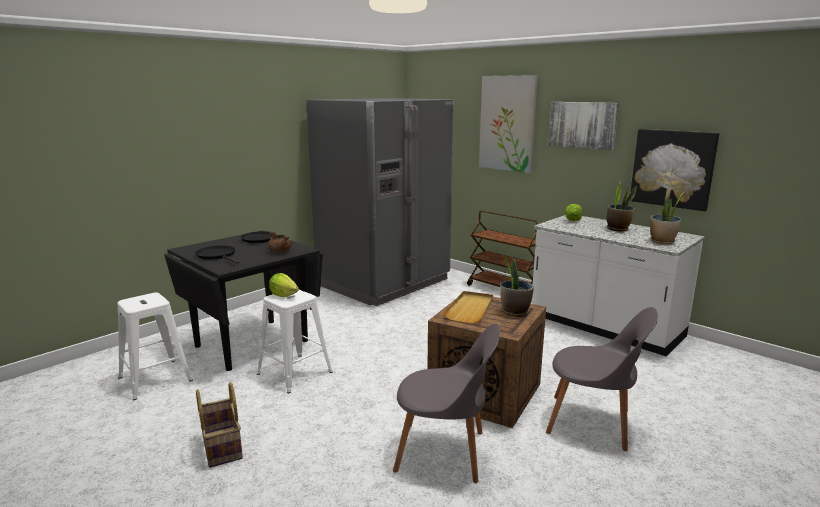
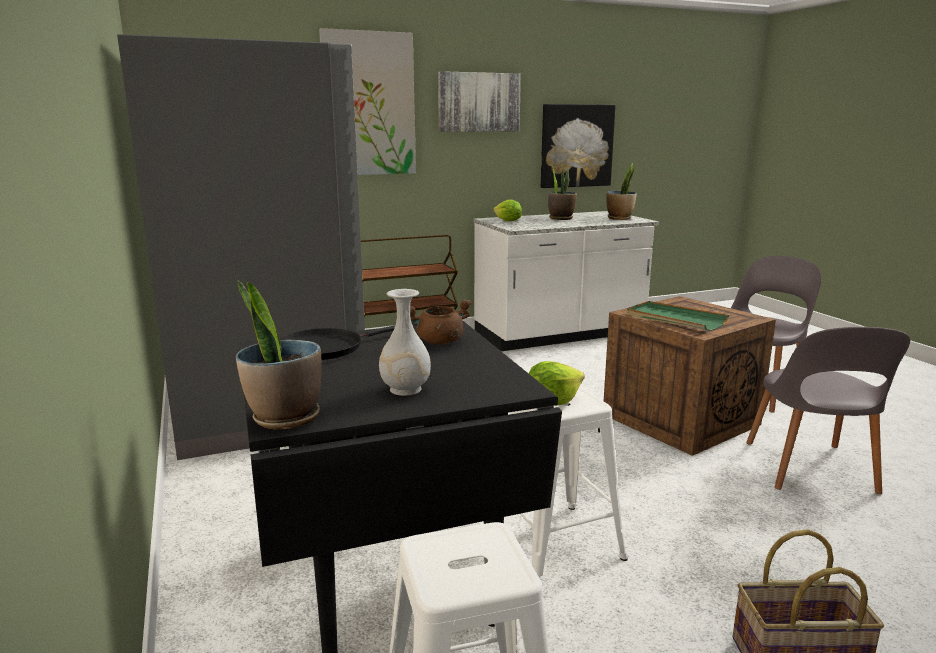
camera: 65 degrees left, 0 degrees up
black frying pan [195,245,239,264] -> white vase [379,289,431,396]
grey chair [393,324,500,483] -> grey chair turned 150 degrees clockwise [746,327,910,494]
beige tray [443,291,493,323] -> green tray [626,301,729,331]
potted plant [500,255,534,317] -> potted plant moved to [236,280,322,430]

